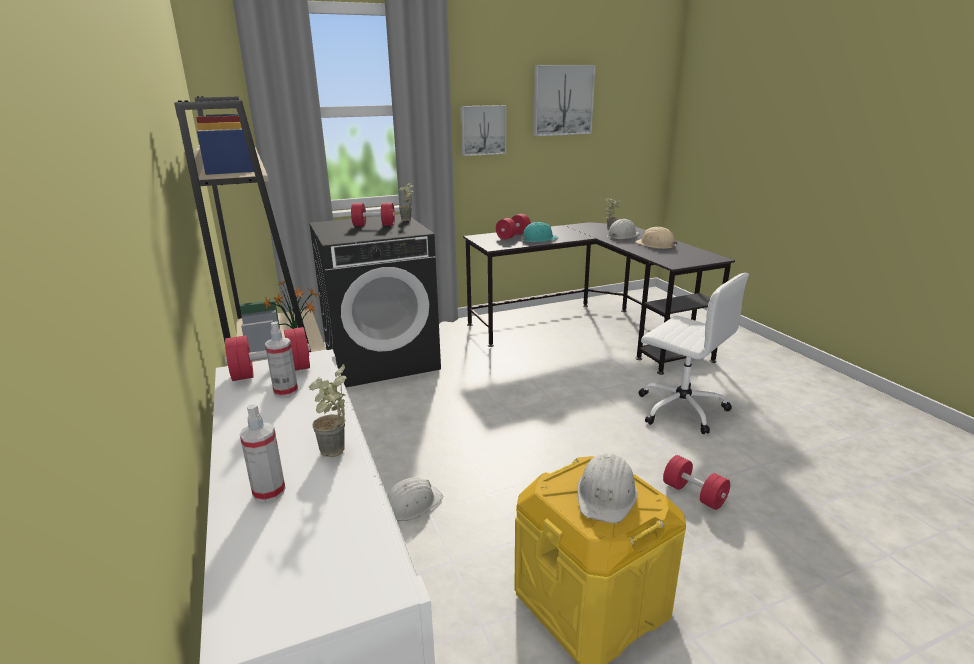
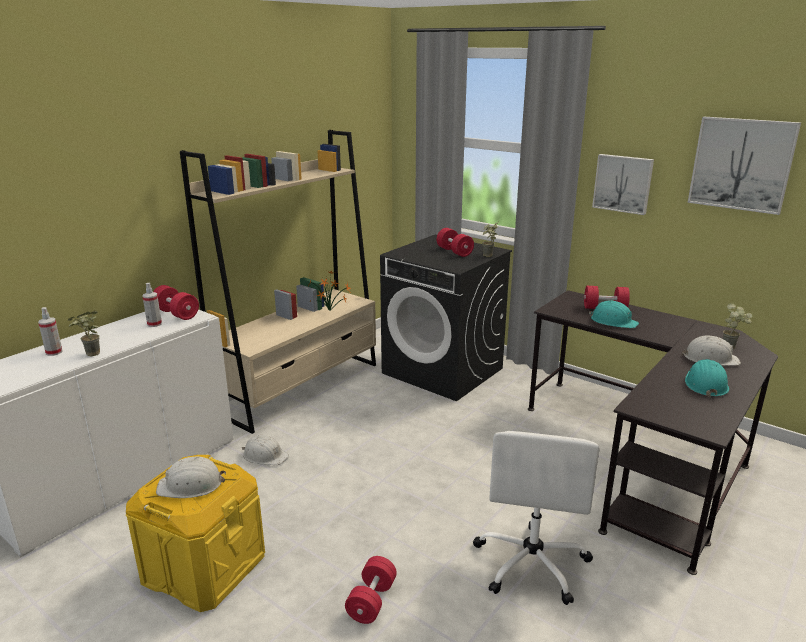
camera: 60 degrees right, 0 degrees up
beige hard hat [635,227,678,249] -> turquoise hard hat [685,359,729,398]

